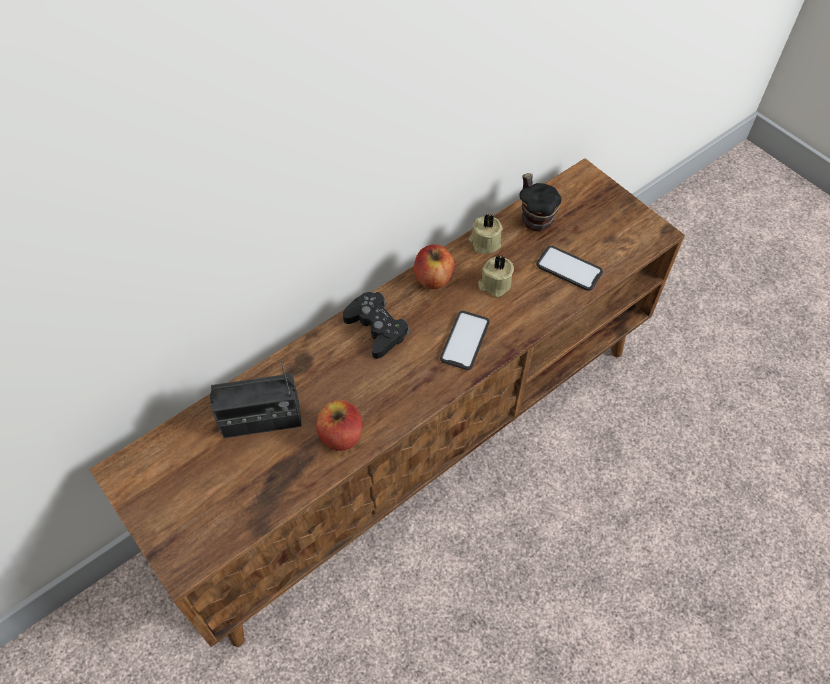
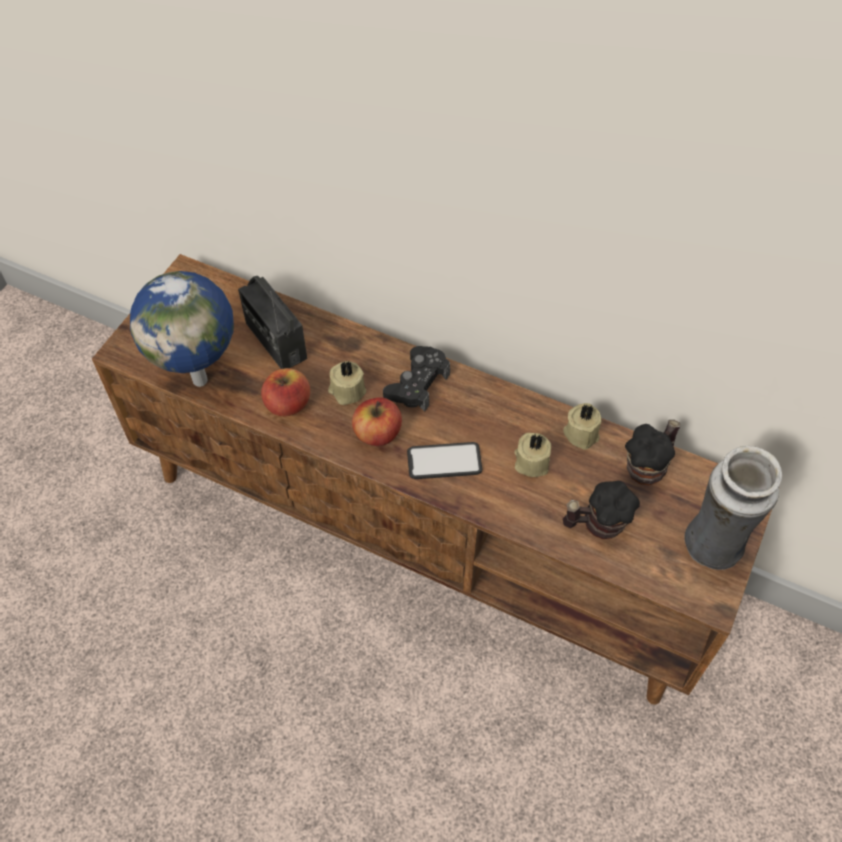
camera: 65 degrees right, 0 degrees up
apple [414,244,455,289] -> apple moved to [352,397,402,446]
phone [536,246,603,291] -> mug [562,481,640,539]
none -> globe [130,271,234,387]
none -> beige candle [328,360,366,405]
none -> vase [685,446,782,570]

